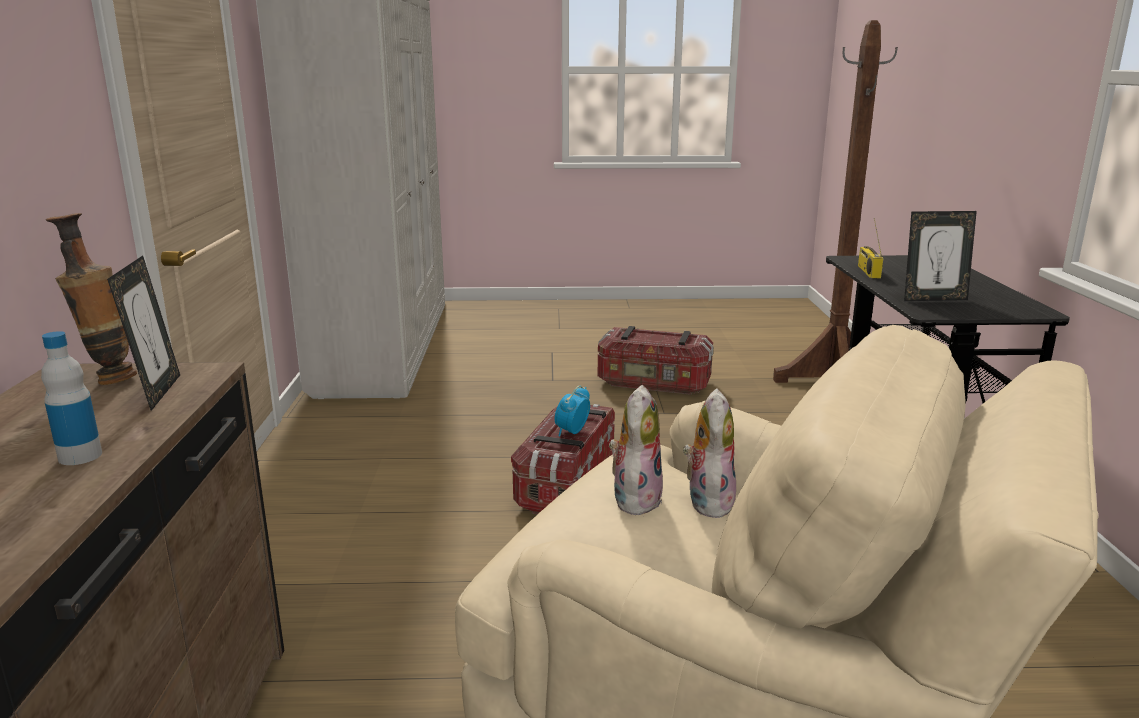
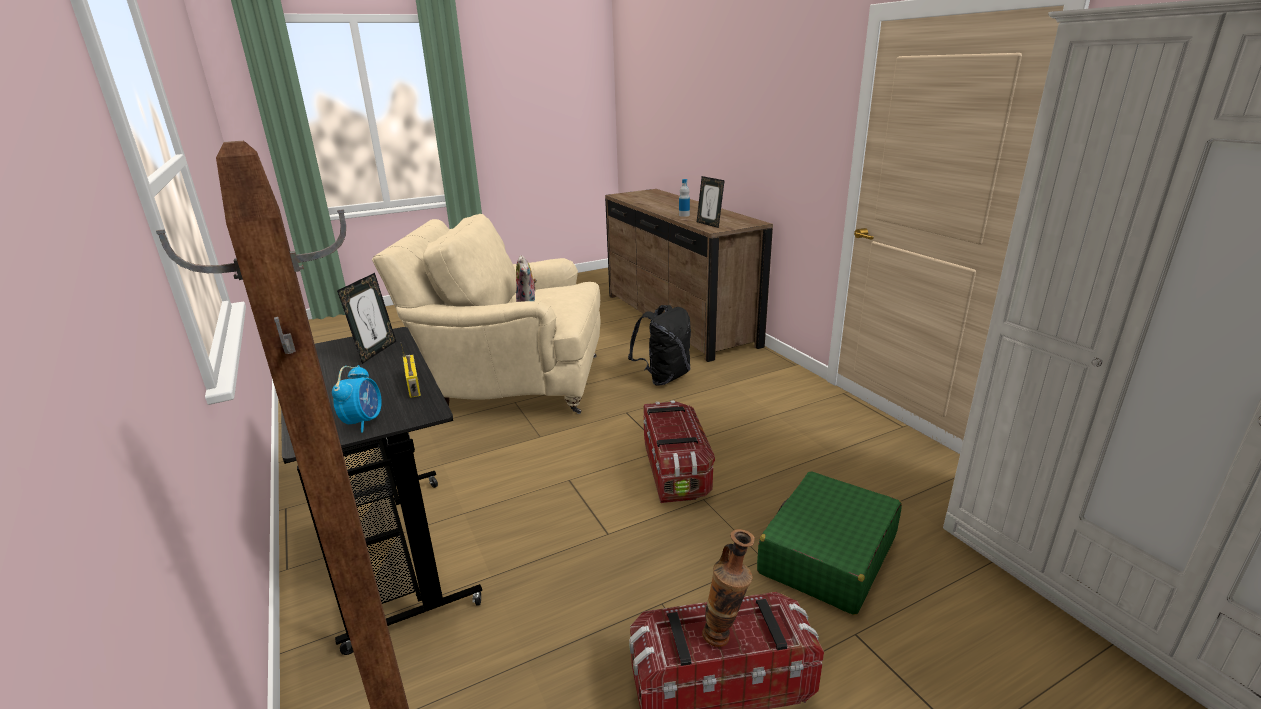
camera: 155 degrees right, 5 degrees up
vase [46,213,137,385] -> vase moved to [702,529,755,647]
alarm clock [555,386,590,436] -> alarm clock moved to [332,365,382,433]
plush toy [609,385,663,515] -> none
picture frame [904,211,977,301] -> picture frame turned 135 degrees clockwise [337,273,396,364]
none -> black backpack [628,305,691,386]
none -> green suitcase [757,471,902,615]

